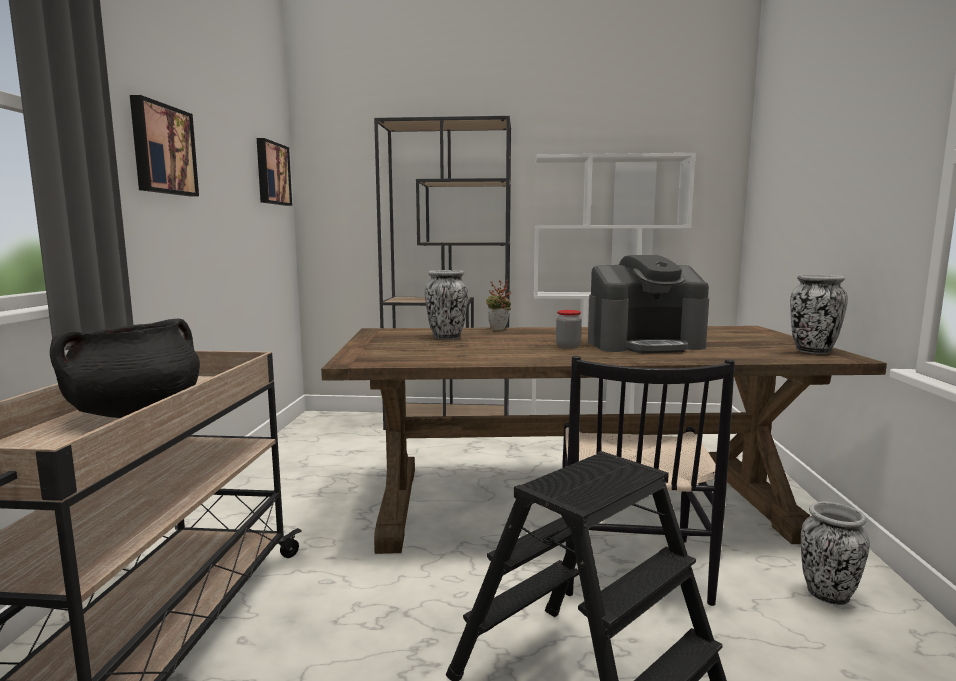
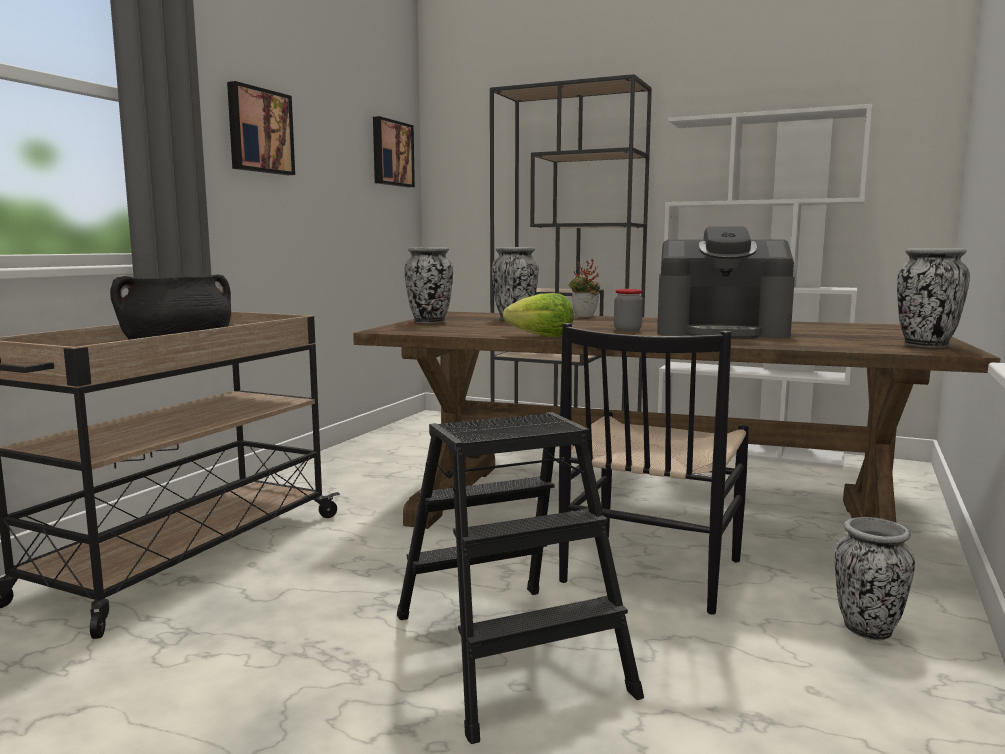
camera: 20 degrees right, 0 degrees up
none -> vase [404,247,453,323]
none -> lettuce [503,293,574,337]

